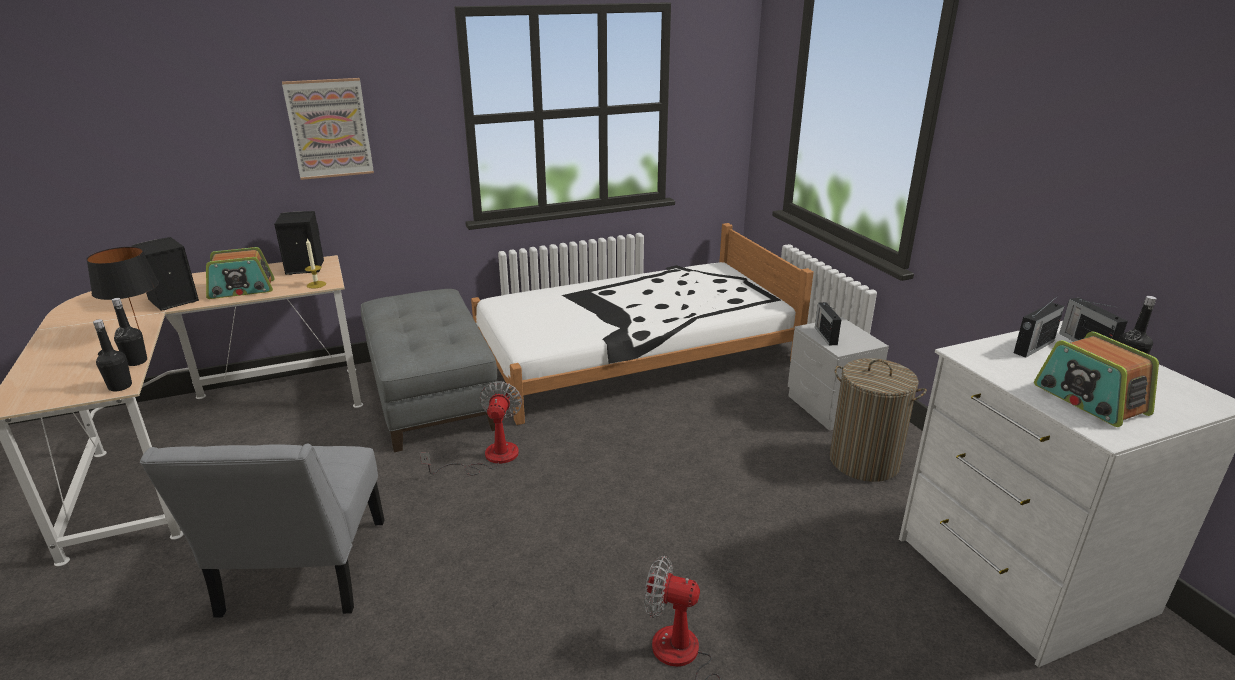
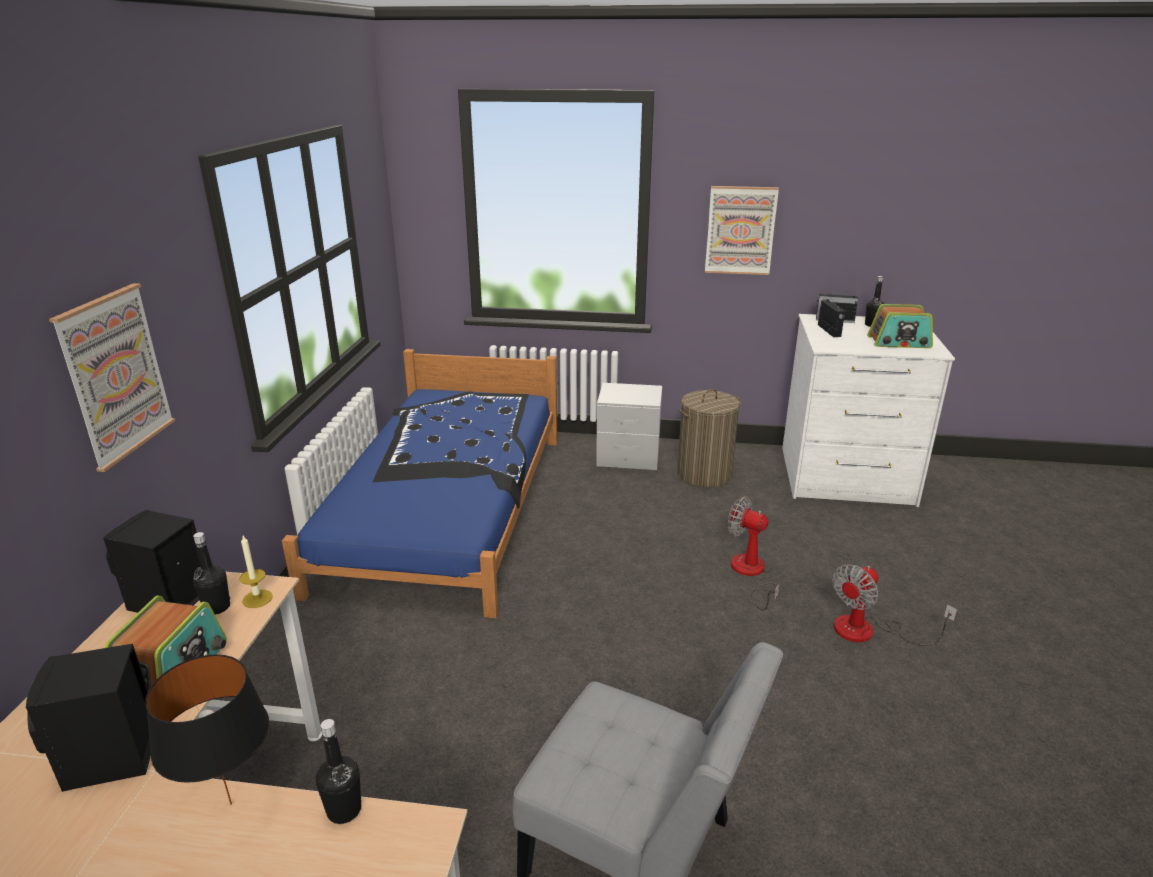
camera: 60 degrees left, 0 degrees up
black bottle [93,319,132,391] -> black bottle moved to [193,532,230,615]
grey ottoman [361,289,497,452] -> none
fan [420,381,522,476] -> fan moved to [728,496,779,610]
white bed [471,223,814,425] -> blue bed [282,349,558,618]
radio [815,302,841,346] -> none
none -> picture [705,186,779,275]

